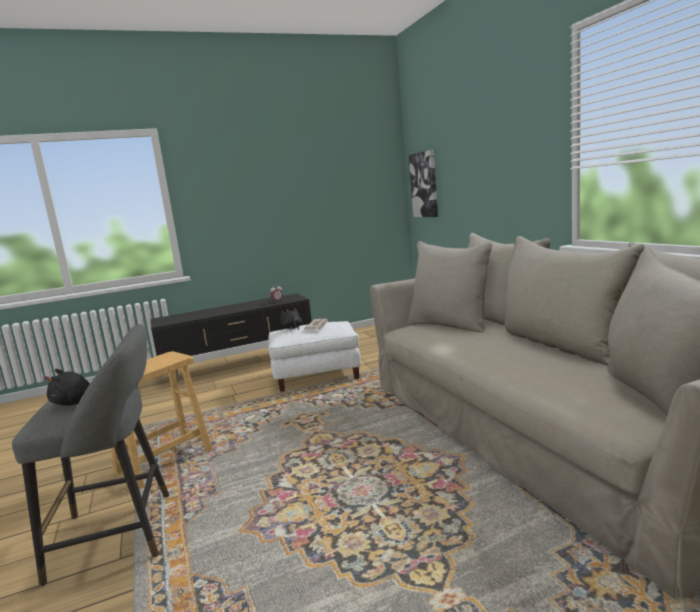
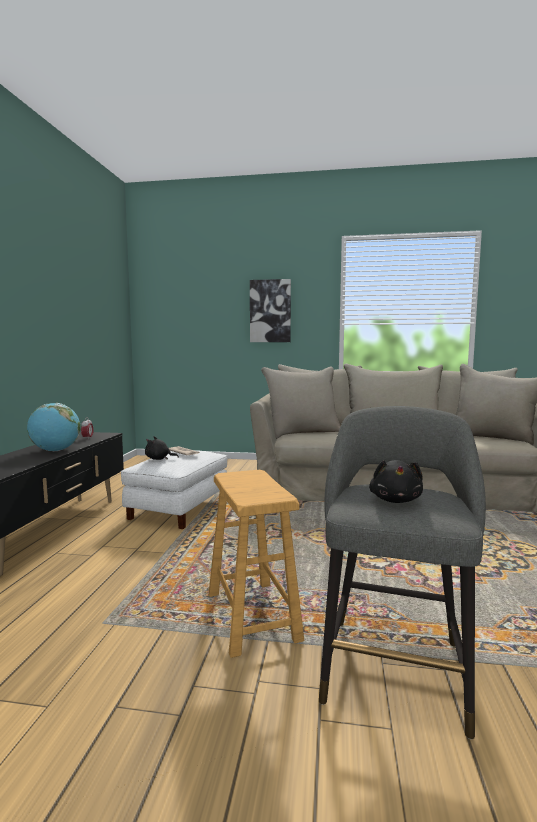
camera: 60 degrees left, 5 degrees down
picture [409,150,438,217] -> picture moved to [250,279,291,342]
none -> globe [27,403,81,451]

